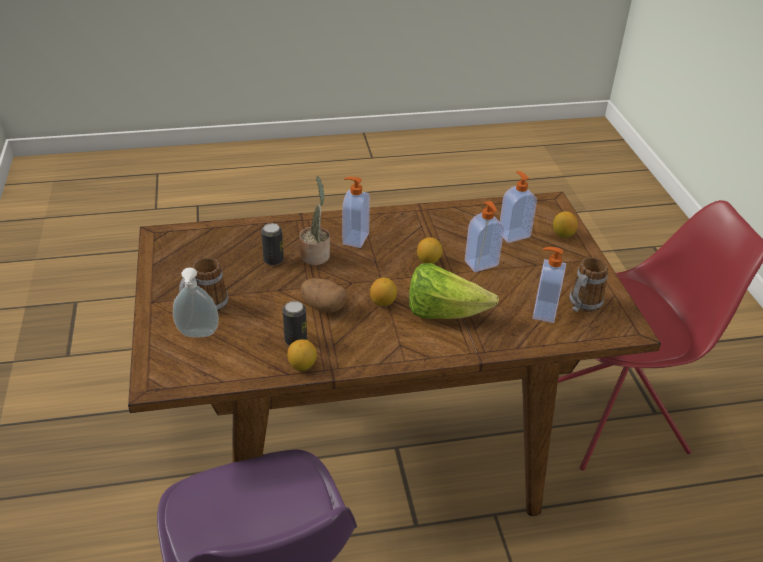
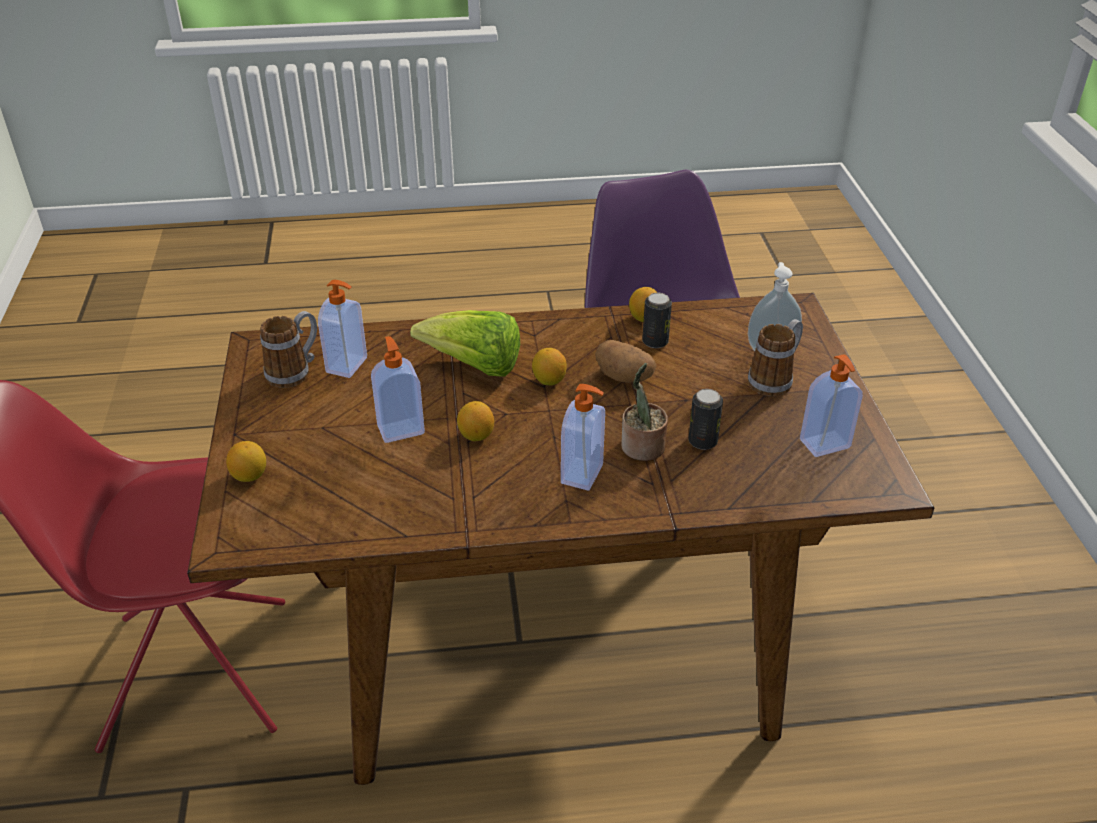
camera: 175 degrees left, 0 degrees up
soap dispenser [500,171,537,243] -> soap dispenser moved to [800,354,863,457]

